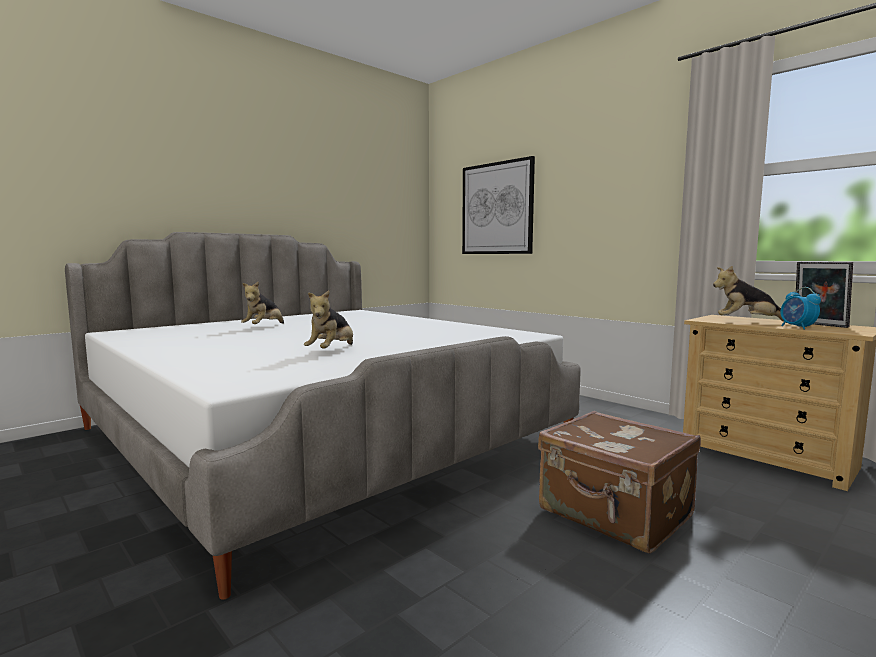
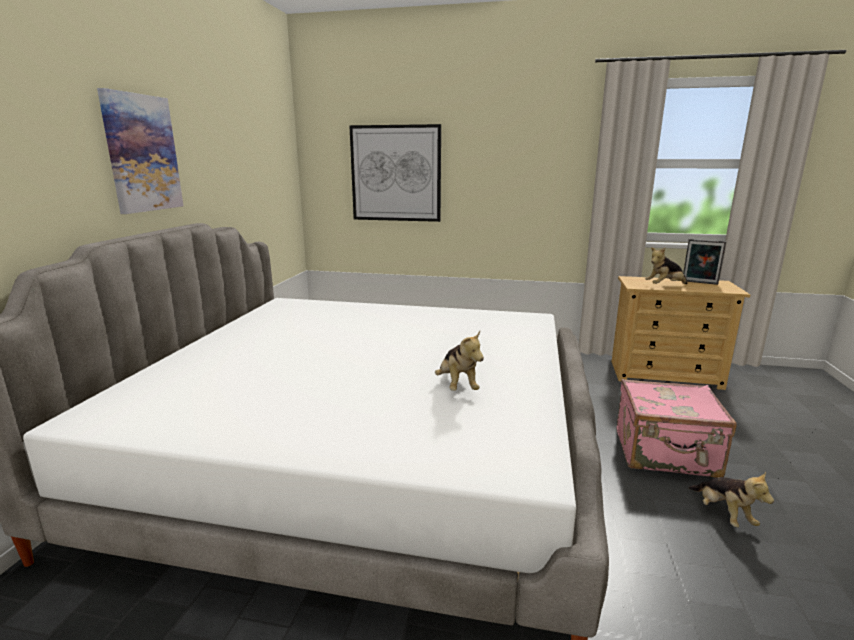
camera: 35 degrees left, 10 degrees up
plush toy [241,282,284,324] -> plush toy moved to [689,472,774,527]
brown suitcase [538,411,701,554] -> pink suitcase [616,379,737,478]
alarm clock [781,287,821,330] -> none
none -> picture [97,88,184,214]

